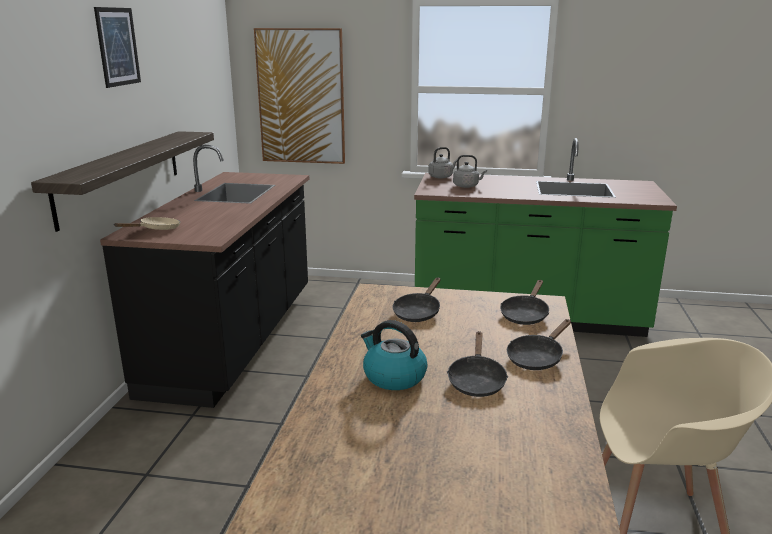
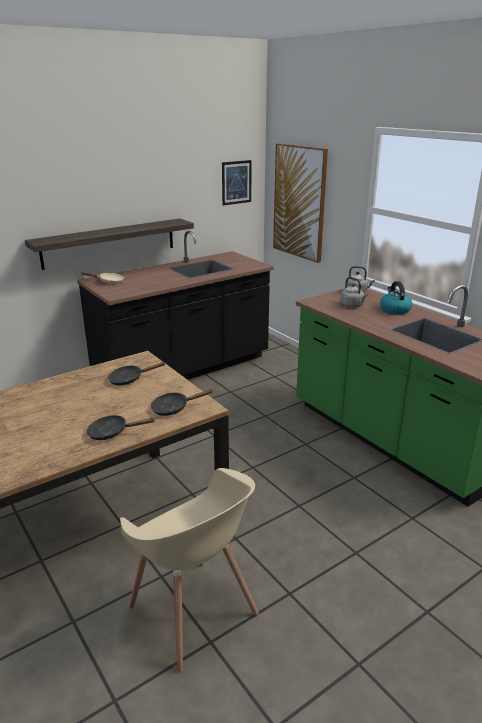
camera: 45 degrees right, 5 degrees up
picture [94,7,141,88] -> picture moved to [222,160,252,205]
kettle [361,320,428,390] -> kettle moved to [380,281,412,315]
black frying pan [447,331,508,397] -> none

